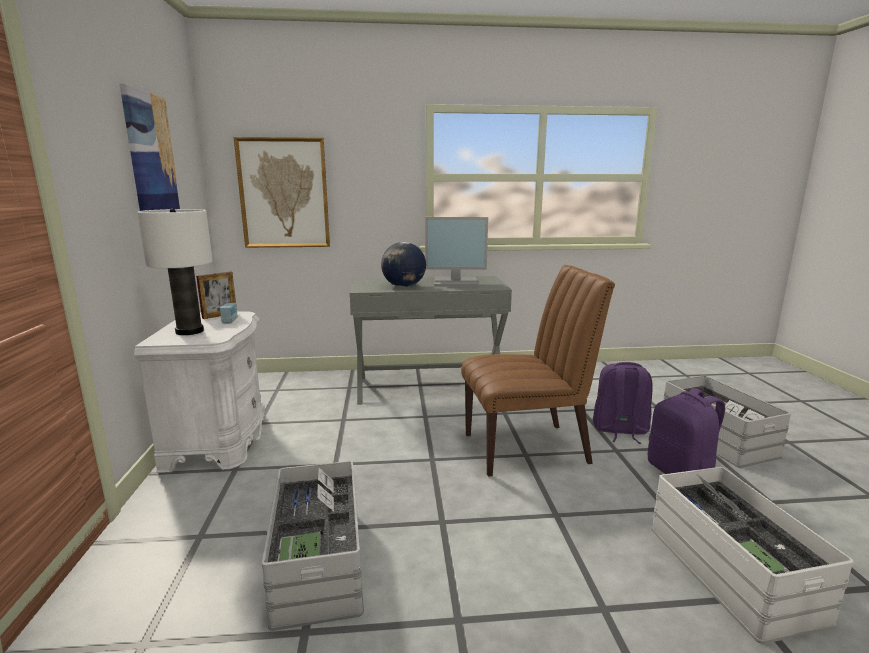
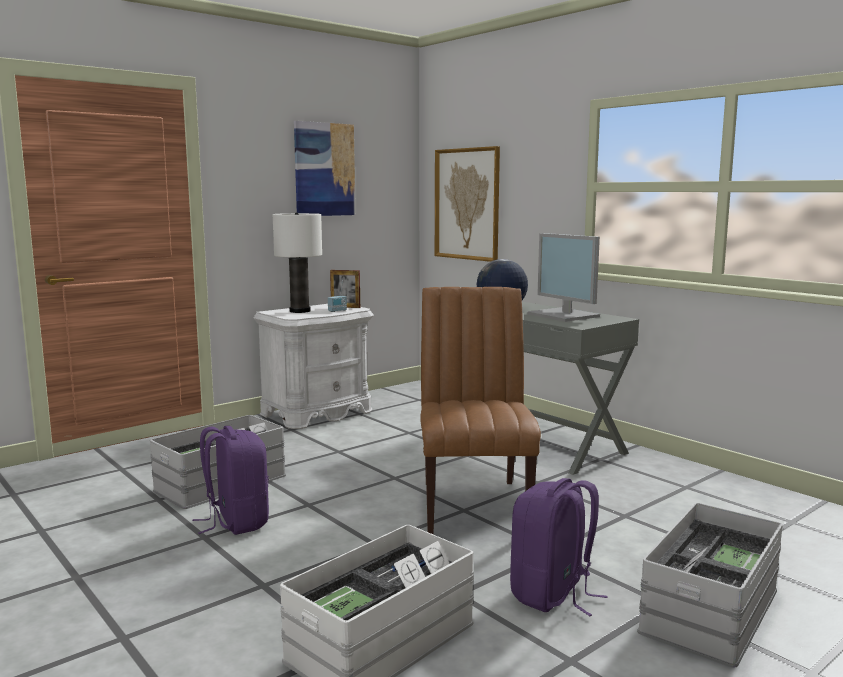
camera: 55 degrees right, 5 degrees down
brown chair [461,265,615,477] -> brown chair turned 135 degrees counterclockwise [420,287,541,534]
purple backpack [593,362,653,444] -> purple backpack moved to [192,426,269,535]

